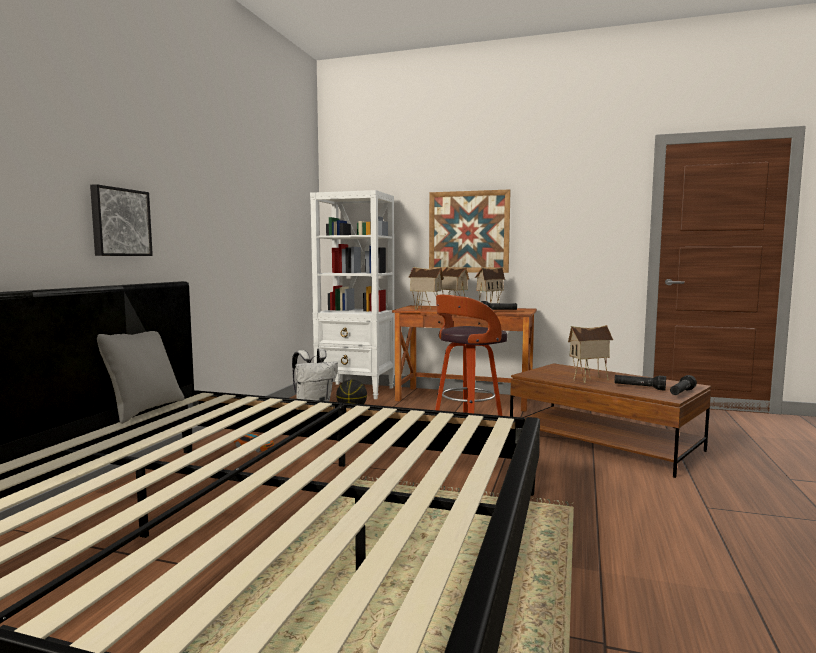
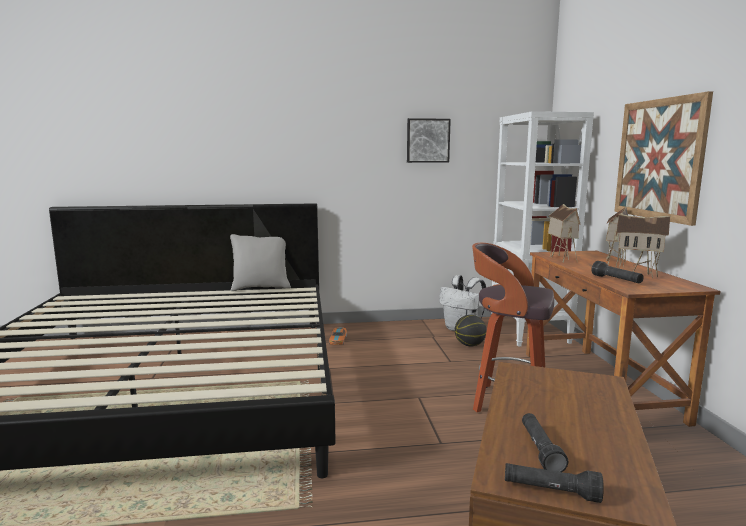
camera: 65 degrees right, 5 degrees up
picture [90,184,153,256] -> picture moved to [407,118,451,163]
toy house [568,325,613,383] -> none

